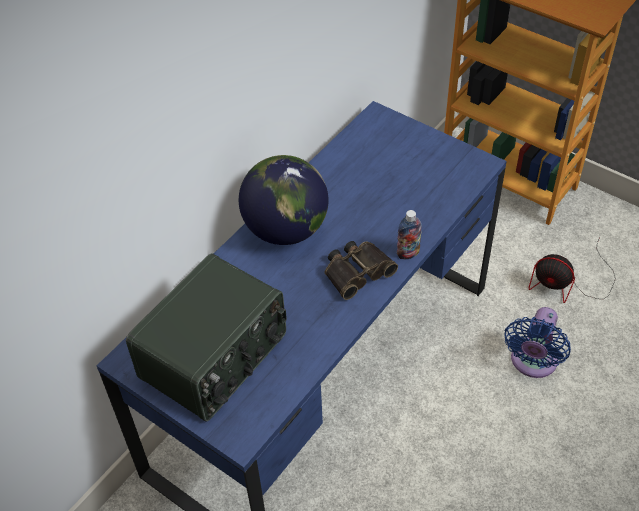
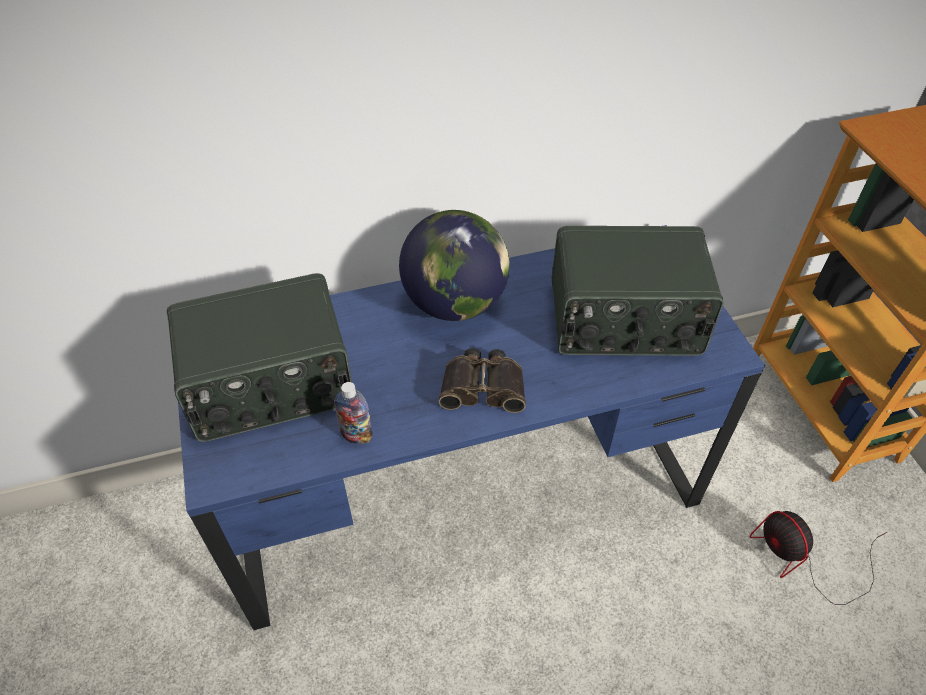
camera: 35 degrees right, 0 degrees up
bottle [397,210,422,259] -> bottle moved to [334,382,373,444]
blue fan [504,307,571,378] -> none
none -> radio [552,226,724,356]

